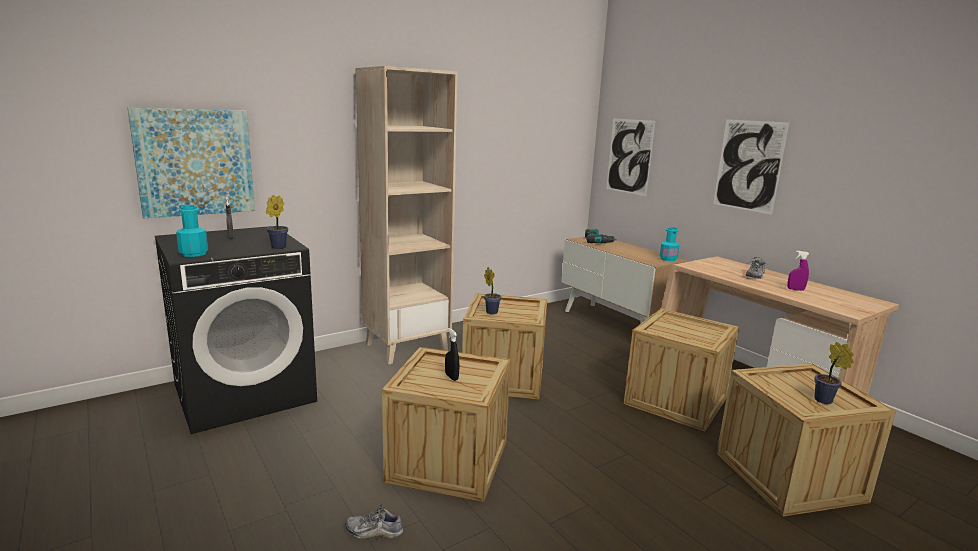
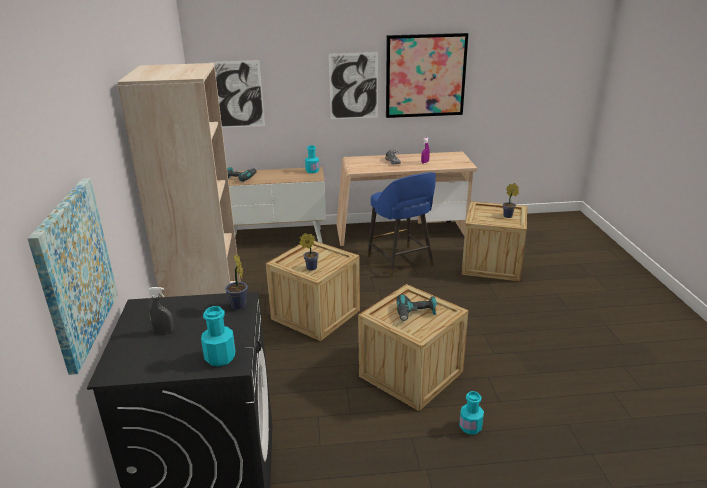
camera: 60 degrees left, 10 degrees up
shoe [346,504,403,539] -> turquoise bottle [459,391,484,435]
black spray bottle [445,328,459,381] -> power drill [396,294,437,321]
crate [624,309,739,431] -> blue stool [368,172,436,278]
none -> picture [386,33,469,118]

